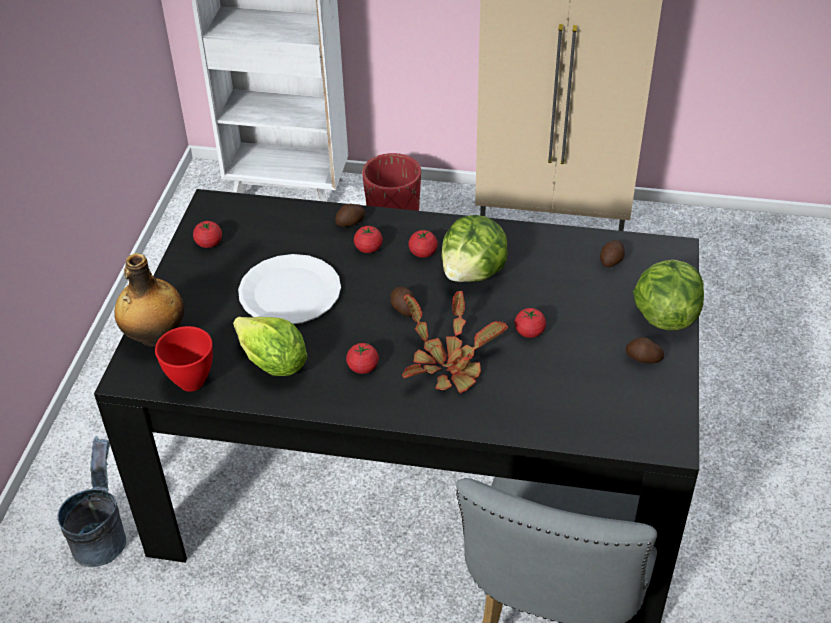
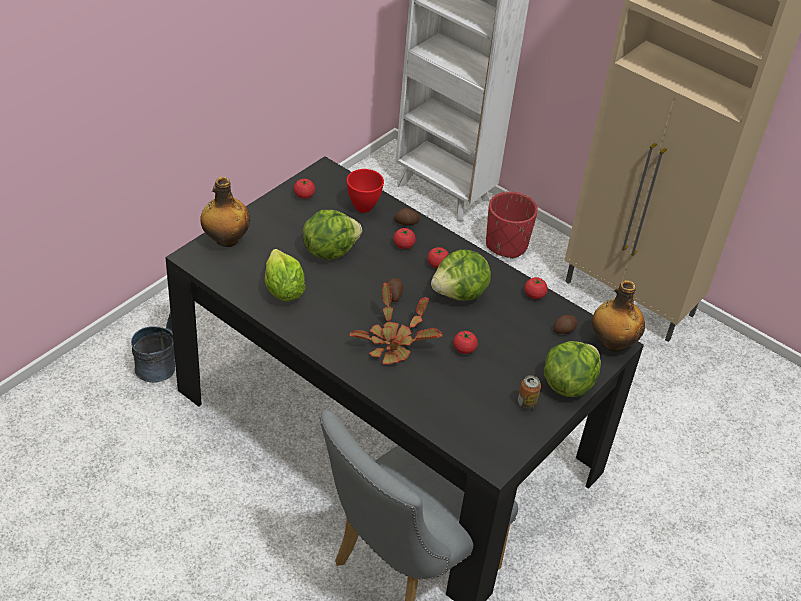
camera: 25 degrees right, 0 degrees up
red bowl [155,326,213,392] -> red bowl moved to [347,169,384,213]
white plate [238,254,341,324] -> lettuce [303,210,362,260]
tomato [346,343,379,374] -> tomato moved to [525,277,548,299]
potato [626,337,664,364] -> can [517,375,541,410]
none -> bottle [592,280,645,352]

